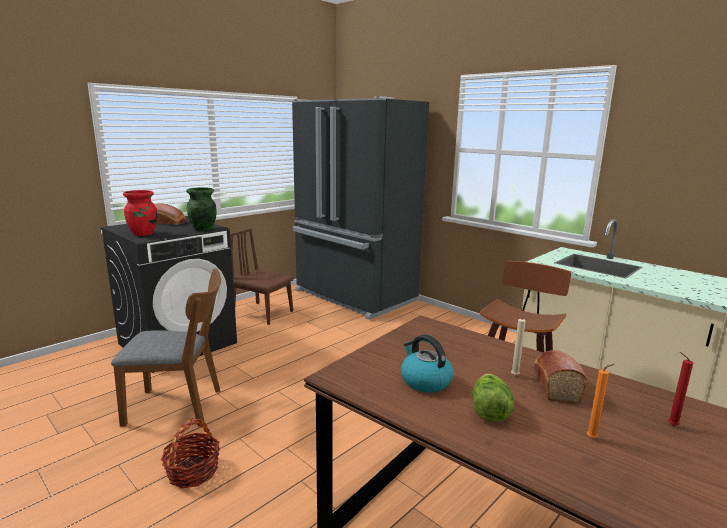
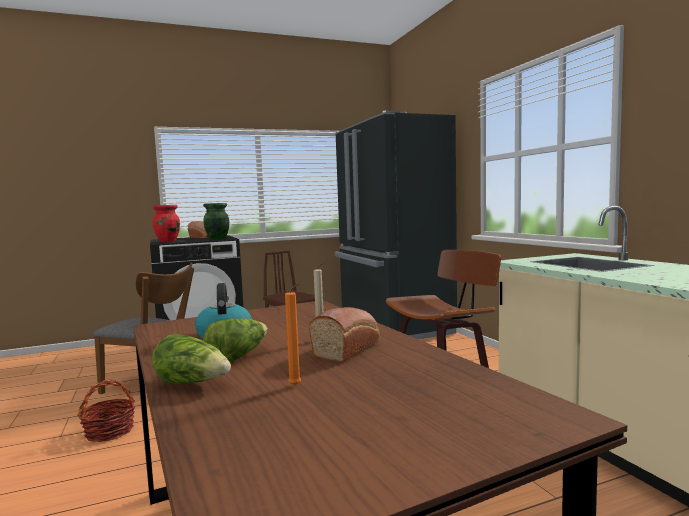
camera: 25 degrees right, 10 degrees down
red candle [668,352,693,426] -> none
none -> lettuce [152,334,231,384]

